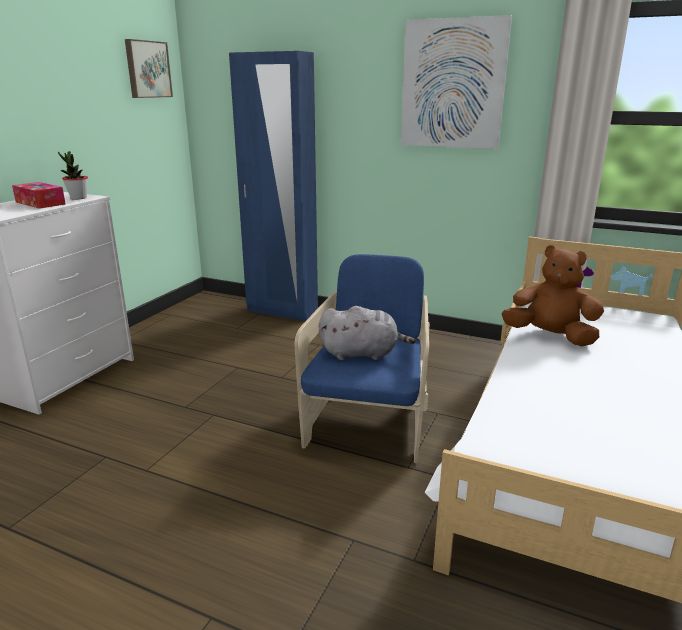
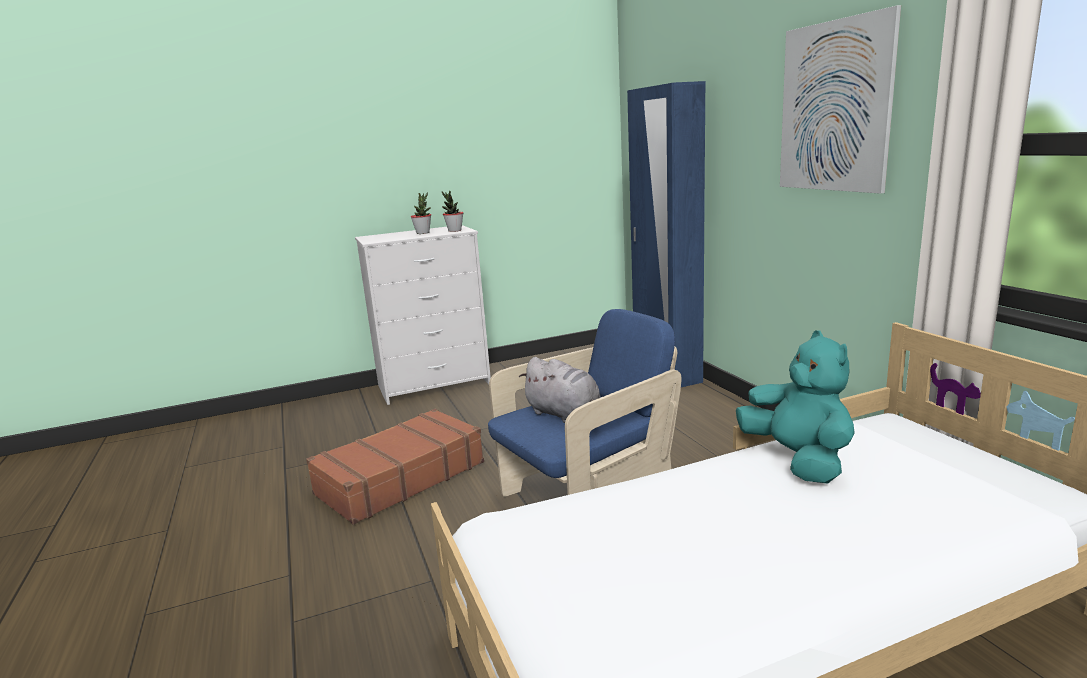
camera: 45 degrees right, 5 degrees down
tissue box [12,182,66,209] -> potted plant [411,192,431,234]
picture [125,39,173,98] -> none
brown plush toy [502,245,604,347] -> turquoise plush toy [736,330,855,484]
none -> brown suitcase [306,409,484,525]

